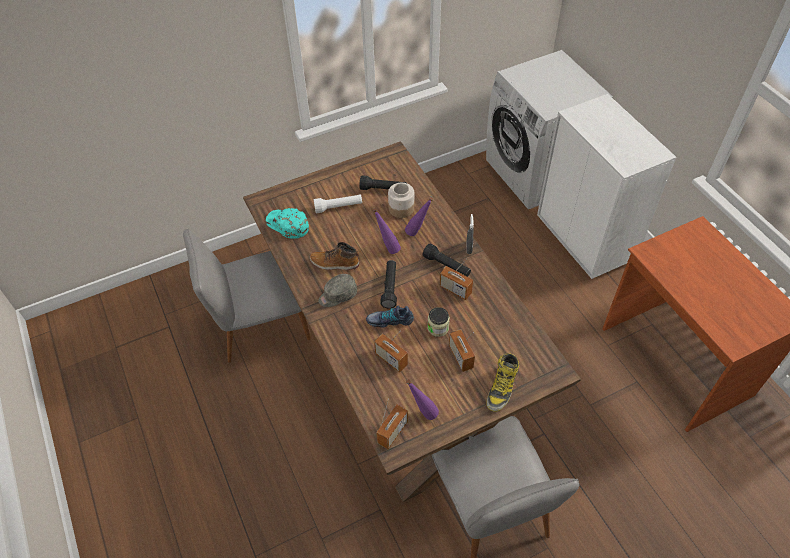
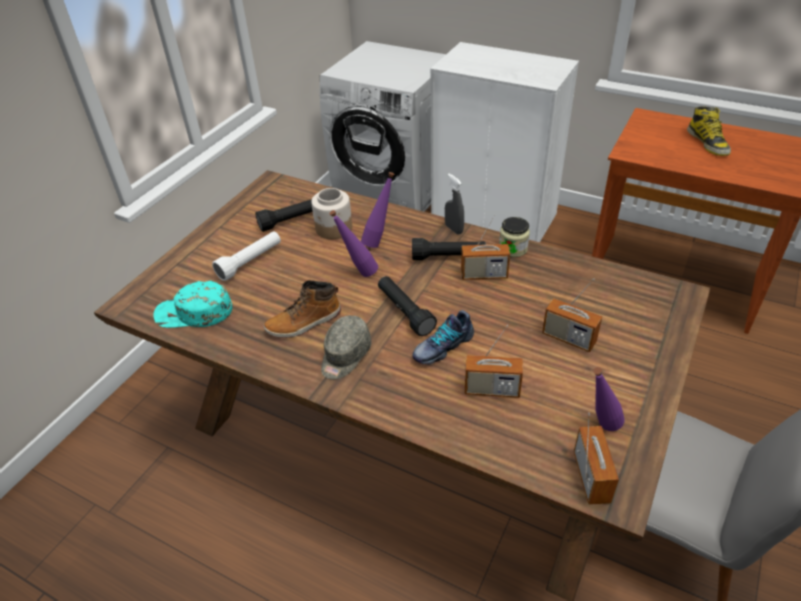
camera: 35 degrees left, 10 degrees down
grey chair [183,228,311,363] -> none
jar [427,307,450,337] -> jar moved to [499,217,530,257]
boot [487,353,519,412] -> boot moved to [687,106,731,156]

